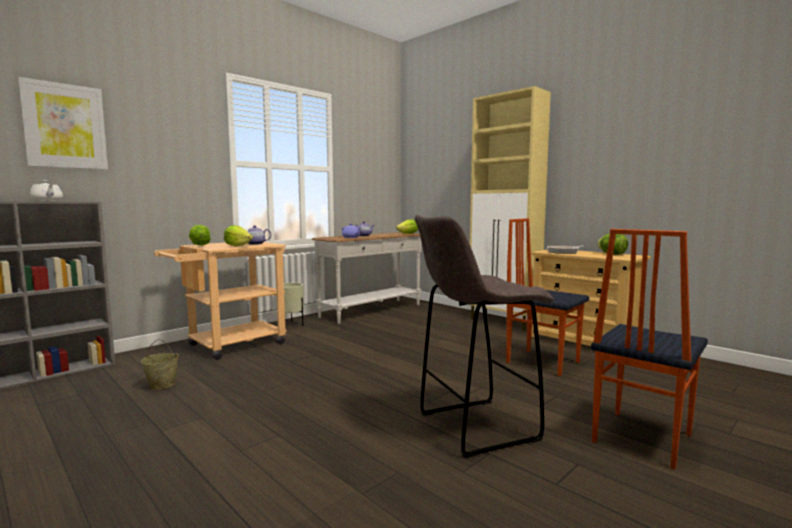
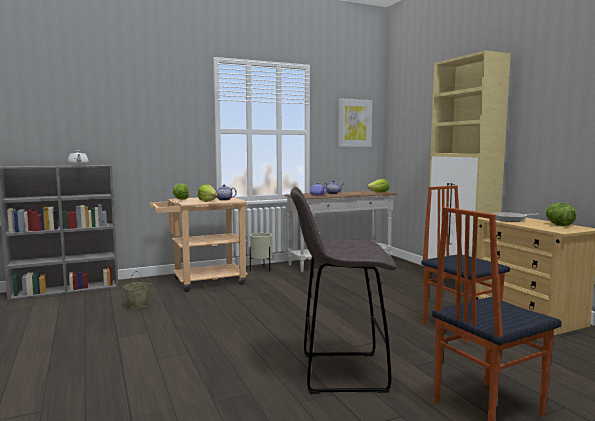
camera: 20 degrees right, 0 degrees up
picture [18,77,108,170] -> picture moved to [338,98,372,147]

